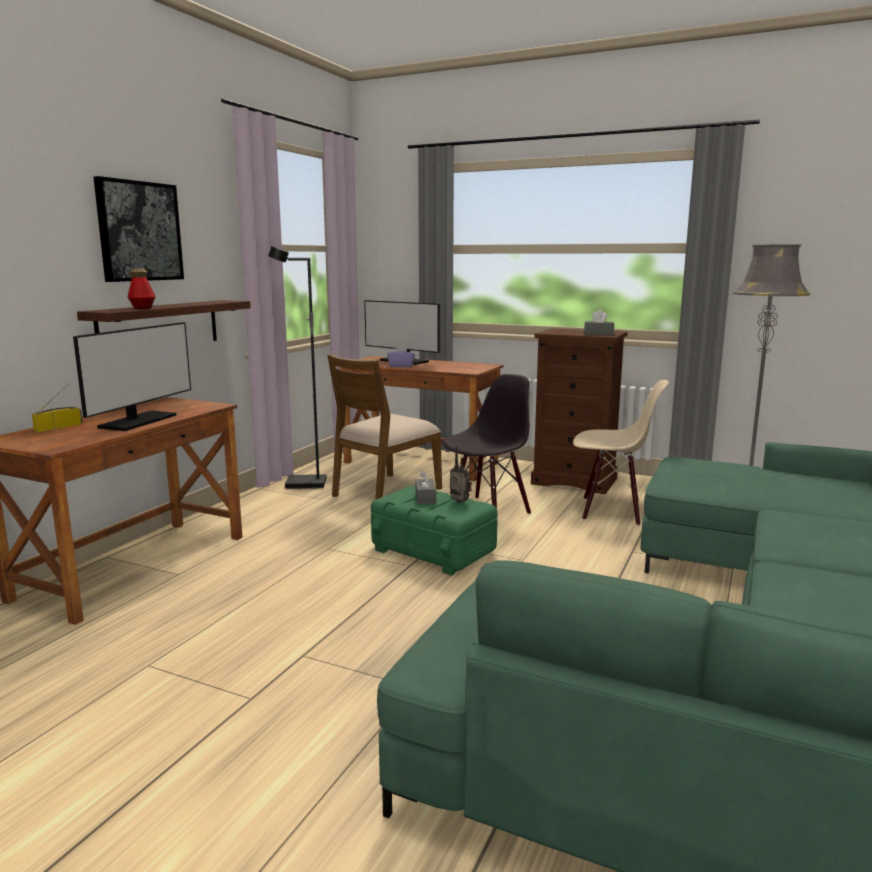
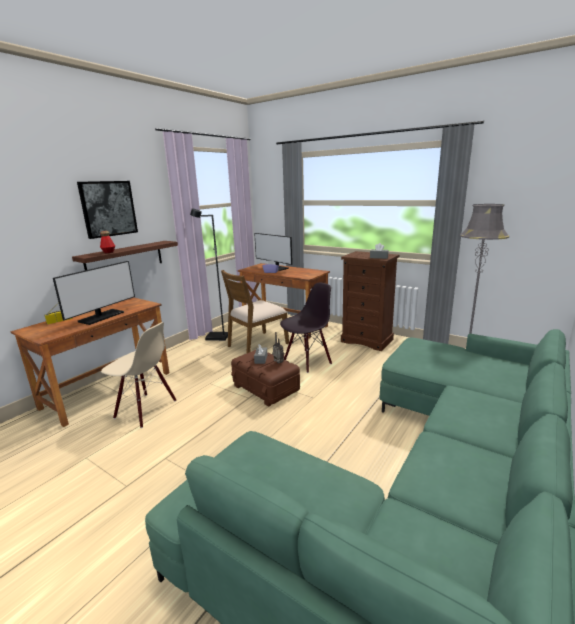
camera: 10 degrees right, 5 degrees up
green storage box [371,486,498,576] -> brown storage box [231,350,300,407]
beige chair [573,380,669,526] -> beige chair moved to [101,322,177,428]

